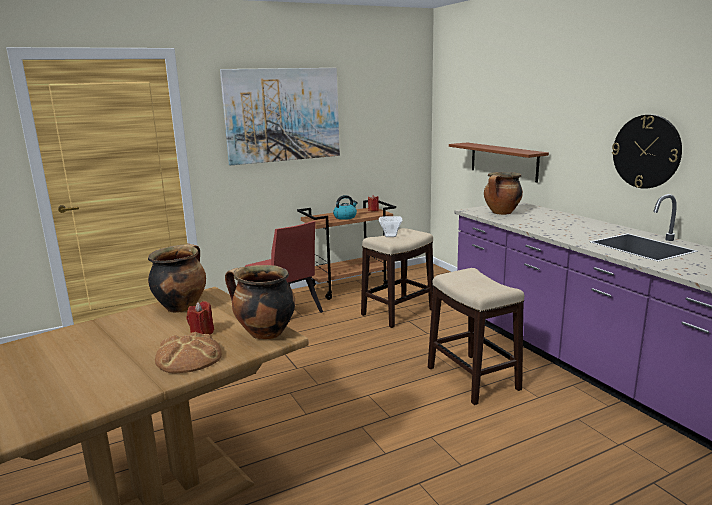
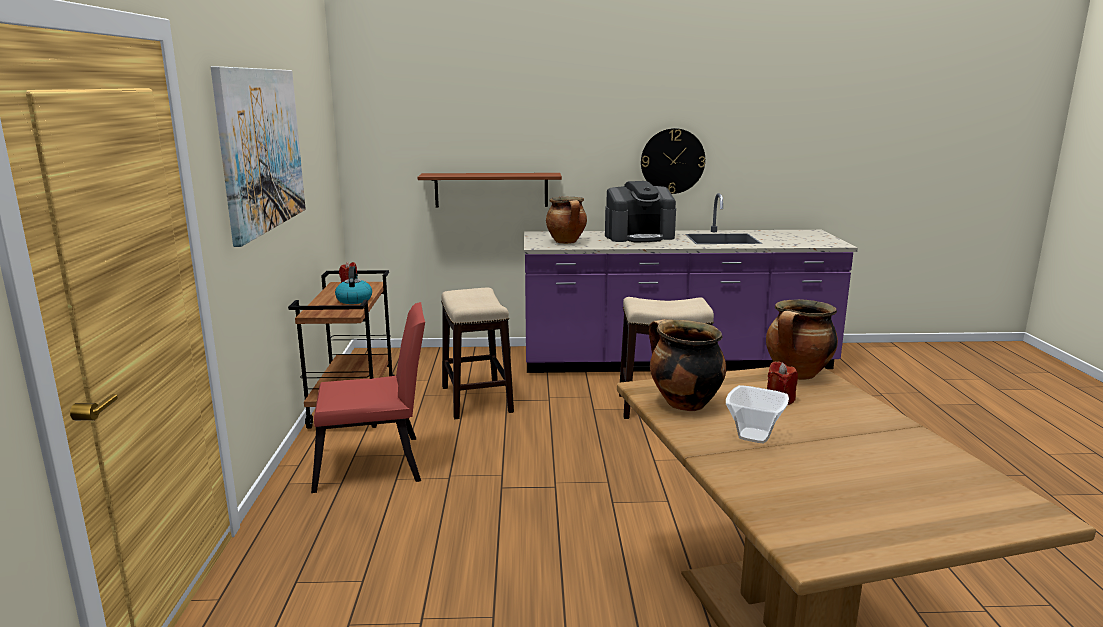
camera: 65 degrees left, 0 degrees up
bread [155,332,222,374] -> none
bowl [379,216,402,237] -> bowl moved to [726,385,789,443]
none -> coffee machine [605,181,676,243]

